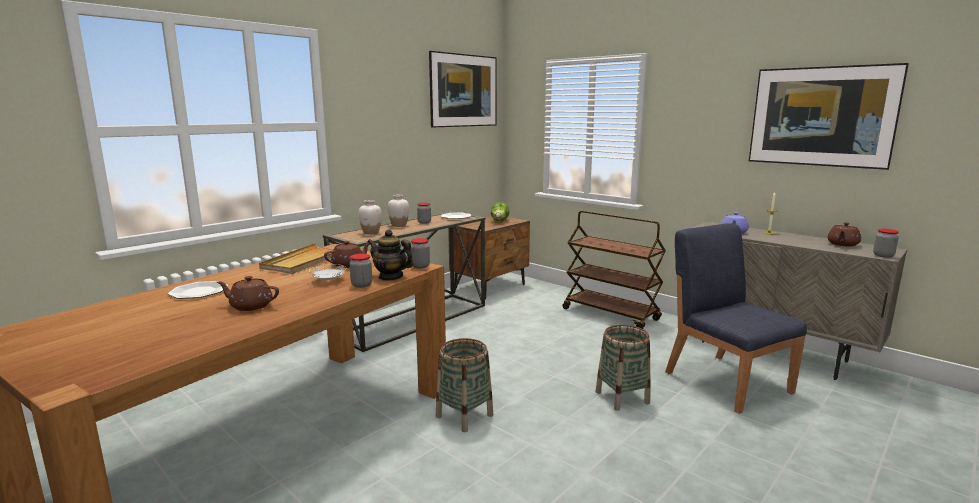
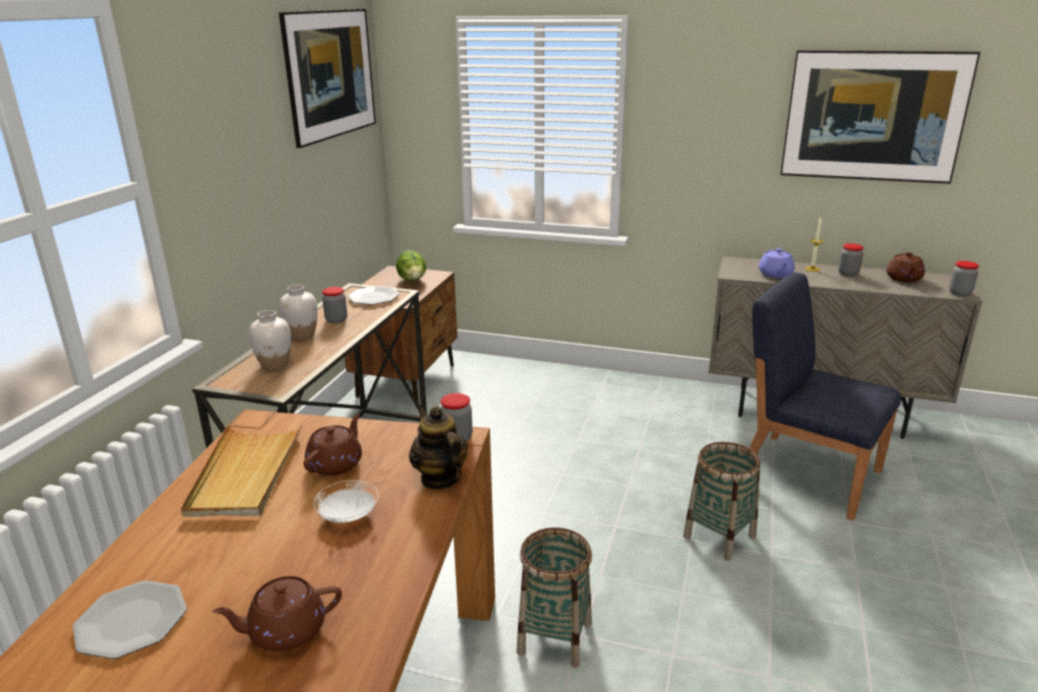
camera: 25 degrees left, 10 degrees up
jar [350,254,372,288] -> jar moved to [838,243,864,276]
teapot [368,229,414,281] -> teapot turned 60 degrees clockwise [409,406,468,489]
brown cart [563,211,666,329] -> none

